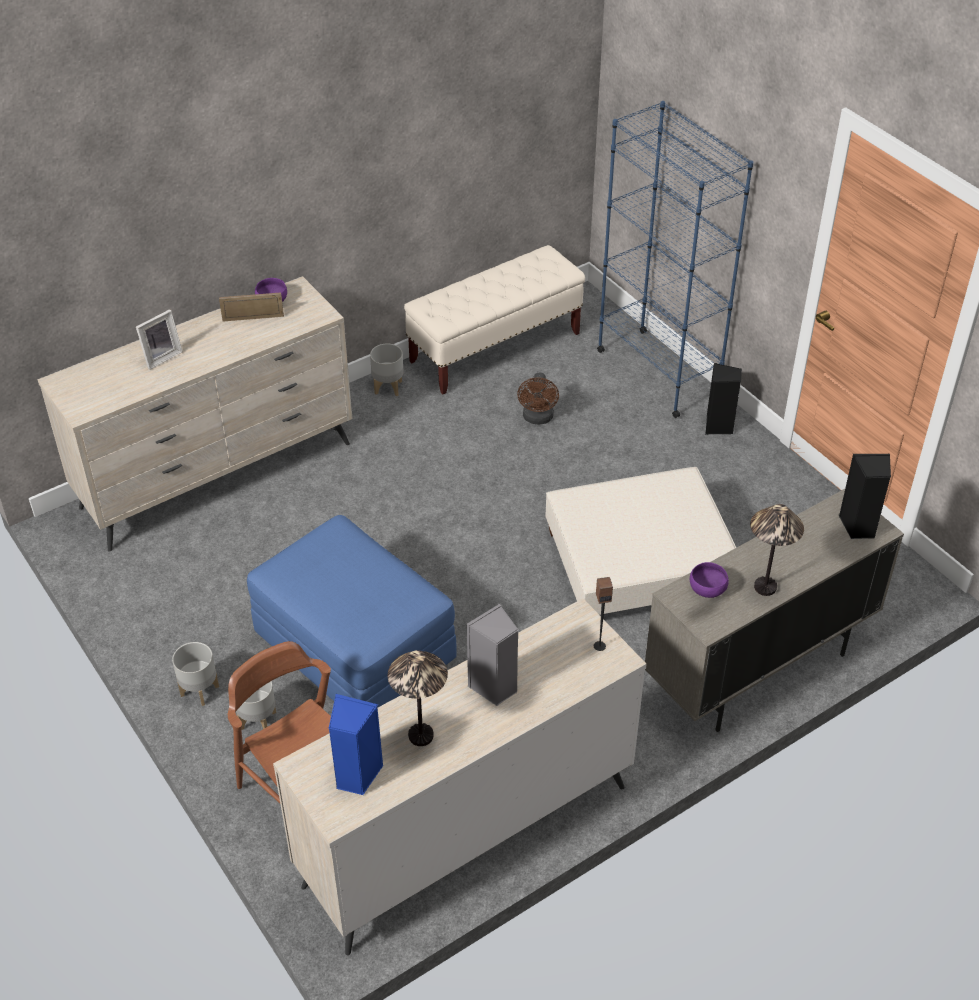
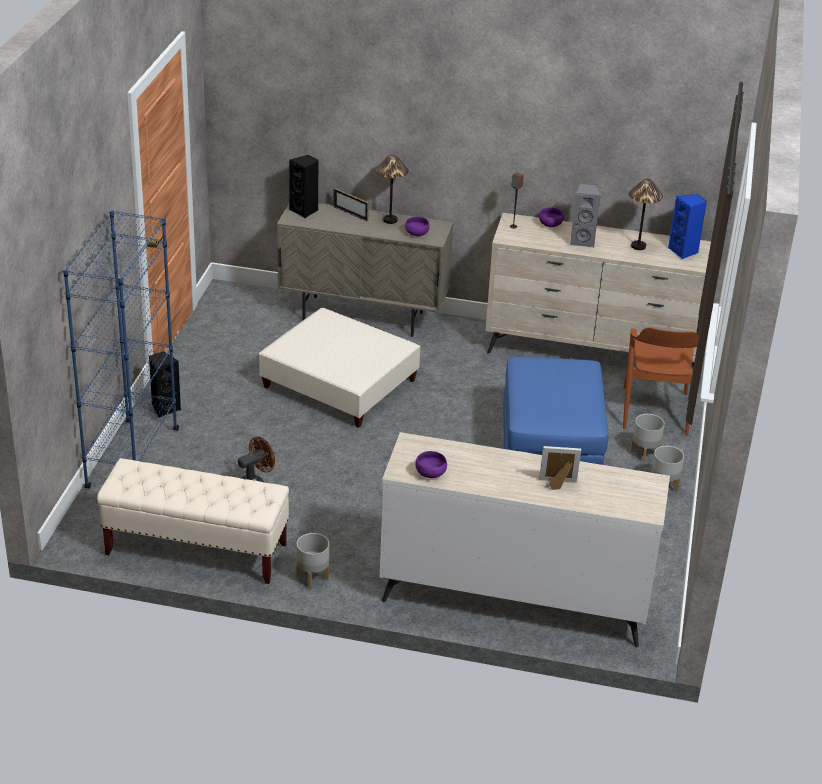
camera: 135 degrees left, 10 degrees down
picture frame [219,292,284,321] -> picture frame moved to [333,188,369,222]
none -> purple bowl [539,207,564,227]

